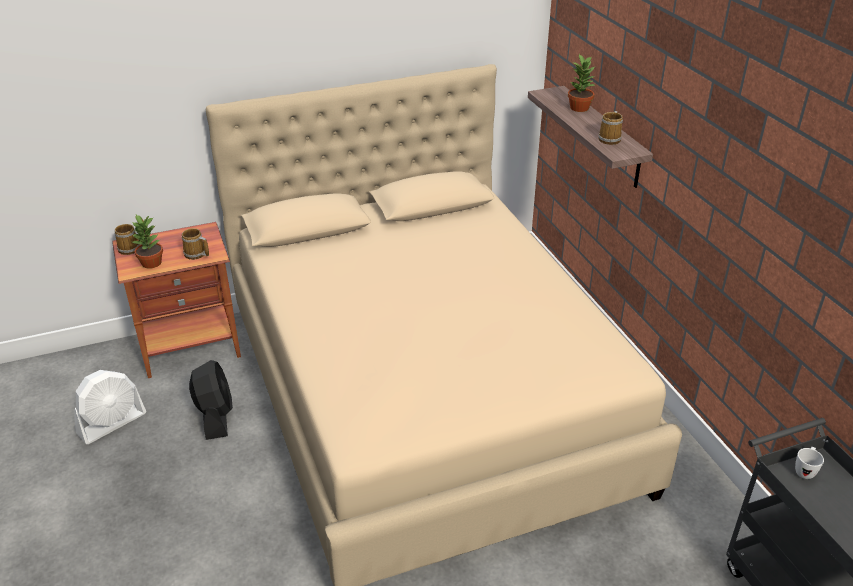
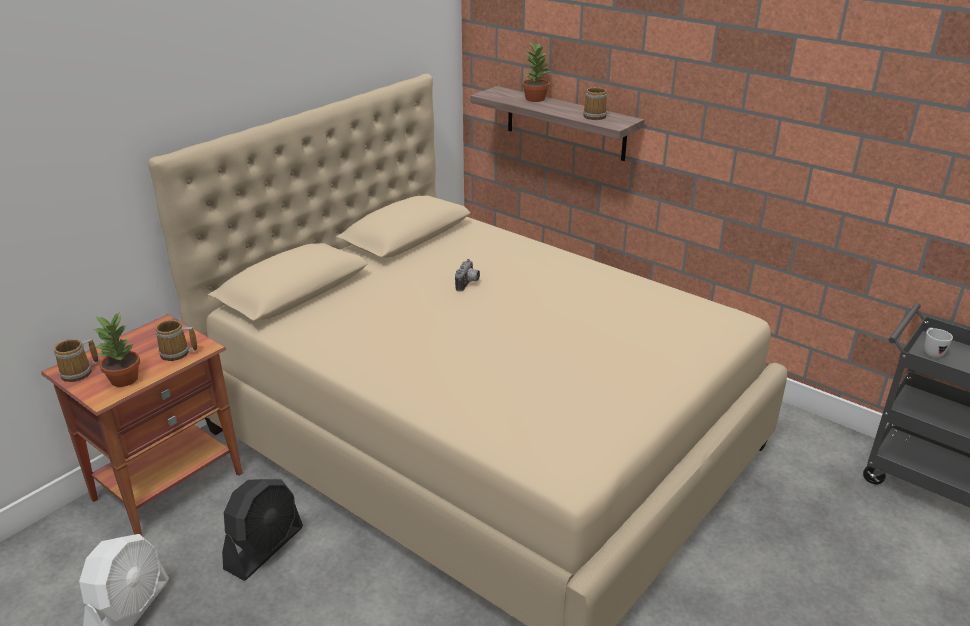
camera: 30 degrees left, 5 degrees down
black fan [189,360,233,440] -> black fan turned 75 degrees clockwise [222,479,303,580]
none -> camera [455,259,480,292]

